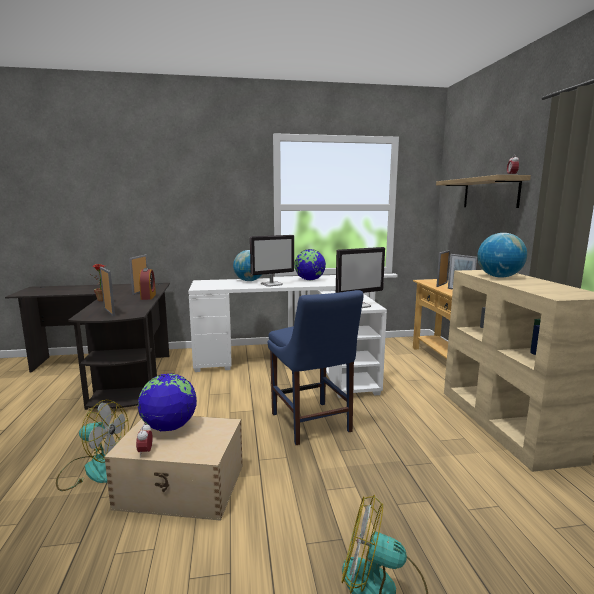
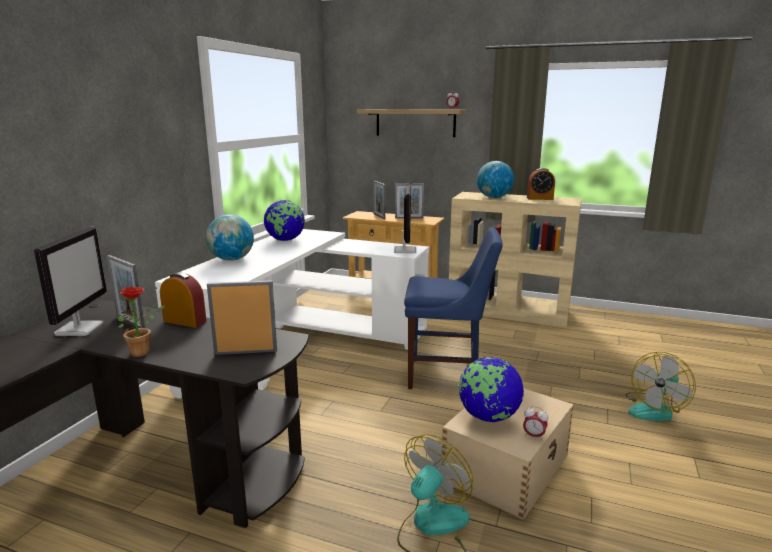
camera: 60 degrees left, 5 degrees up
monitor [250,235,294,287] -> monitor moved to [34,227,107,336]
none -> alarm clock [527,168,555,200]

